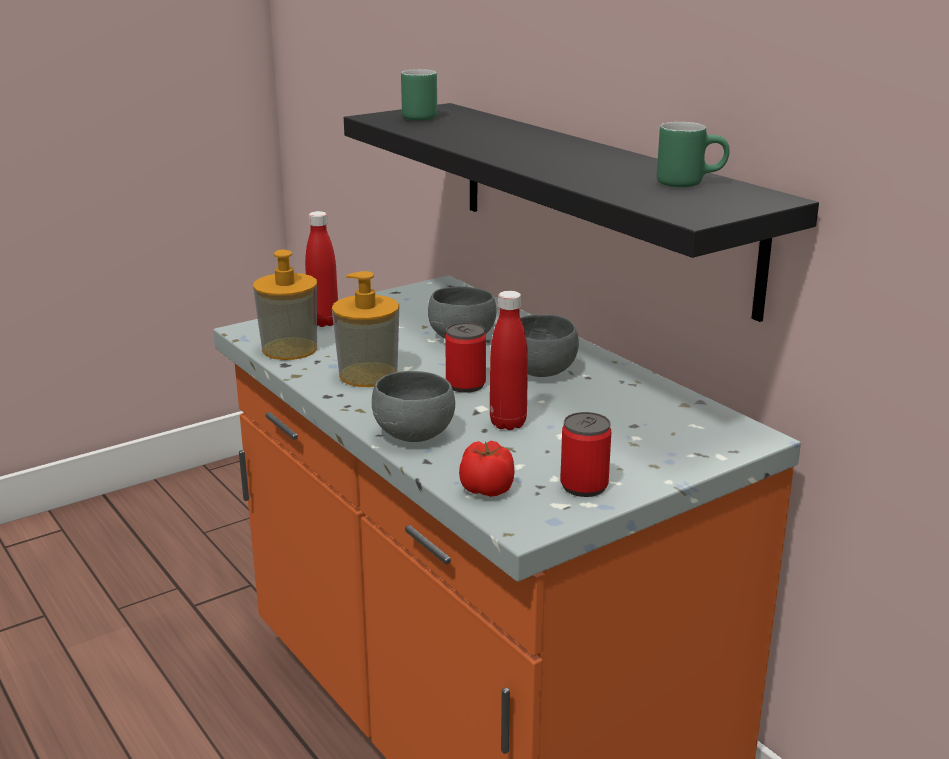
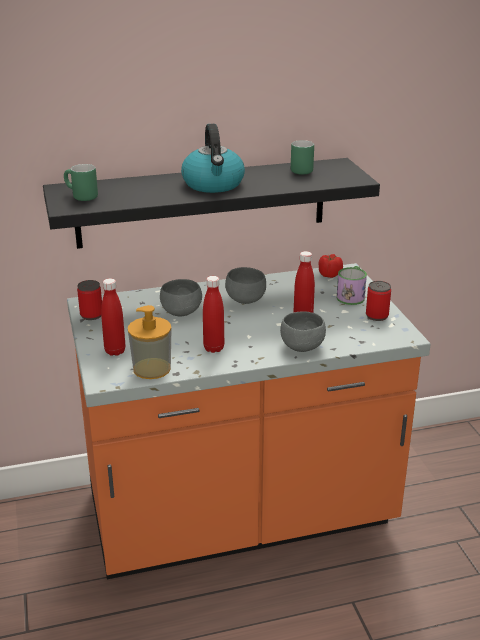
camera: 70 degrees left, 5 degrees up
soap dispenser [332,271,399,387] -> red bottle [203,276,224,353]
can [445,323,486,393] -> can moved to [77,280,102,320]
tomato [459,441,515,497] -> tomato moved to [318,254,343,278]
none -> kettle [181,124,245,193]
none -> mug [337,266,367,305]

